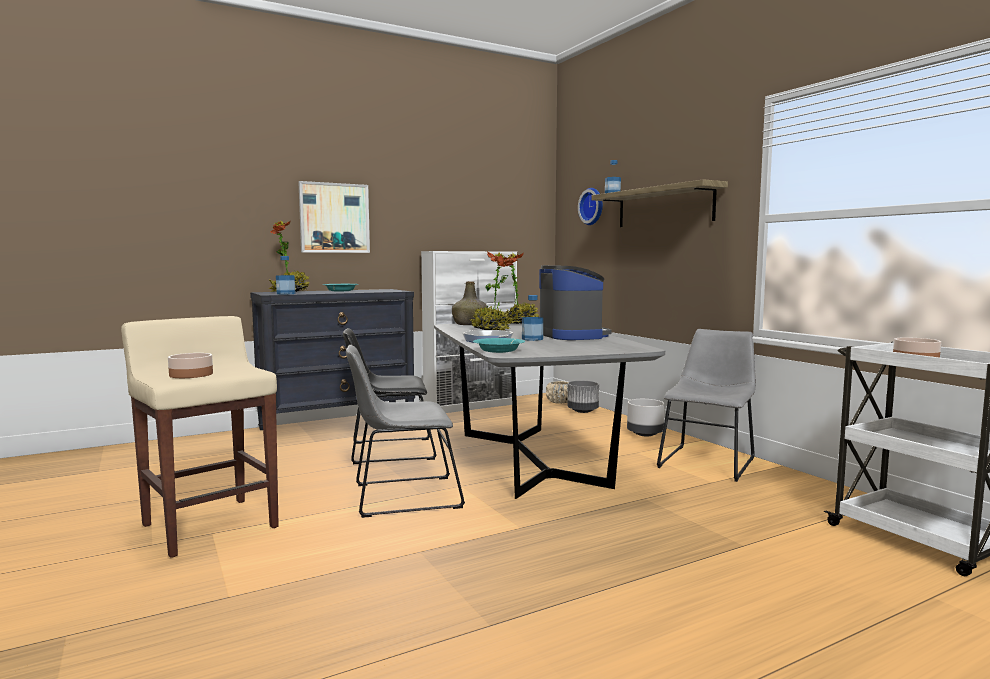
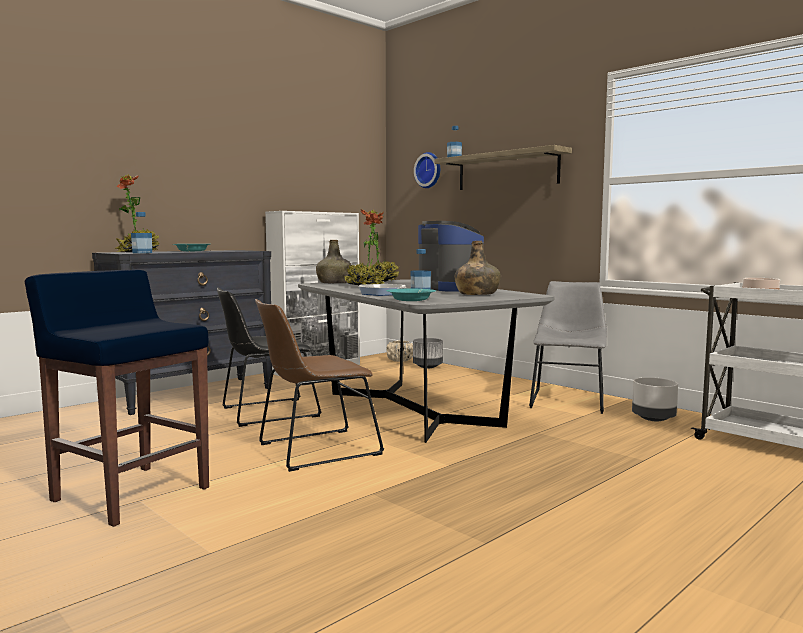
camera: 15 degrees left, 0 degrees up
beige stool [121,316,279,558] -> blue stool [25,269,209,527]
bowl [168,353,213,378] -> none
picture [298,181,370,253] -> none
grey chair [346,345,465,518] -> brown chair [255,299,384,472]
grey planter [627,399,665,436] -> grey planter moved to [632,377,678,421]
none -> green bottle [455,241,501,295]

